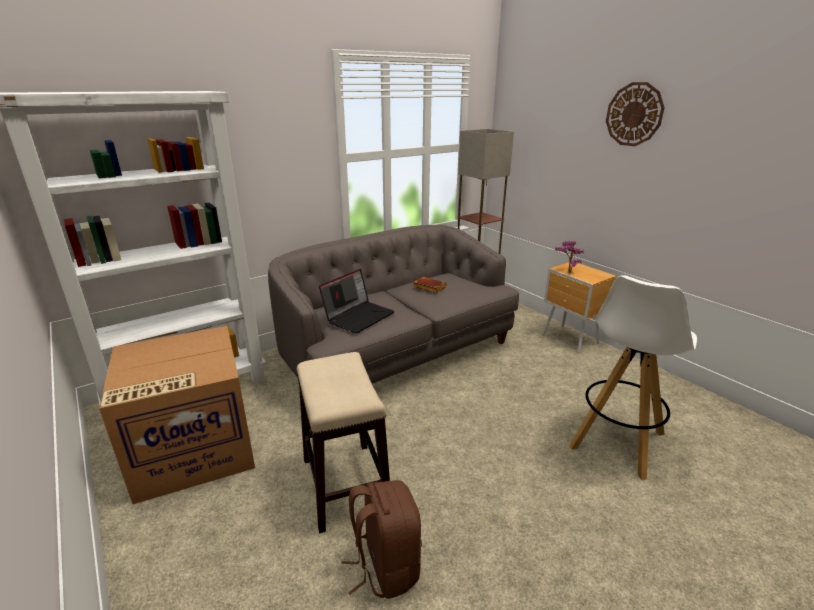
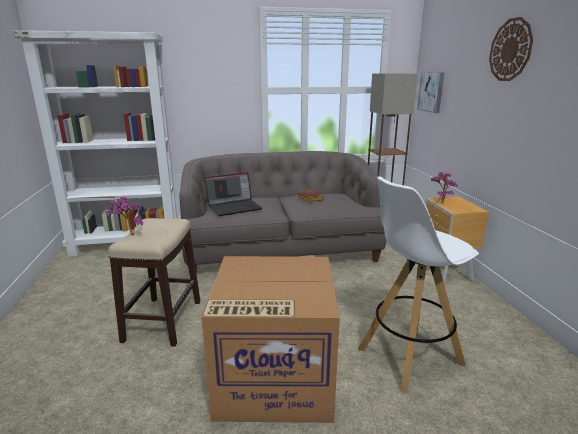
camera: 25 degrees right, 5 degrees down
cardboard box [99,326,255,504] -> cardboard box moved to [201,256,340,423]
brown backpack [341,480,422,599] -> none
none -> potted plant [105,197,143,235]
none -> picture [417,72,444,113]

